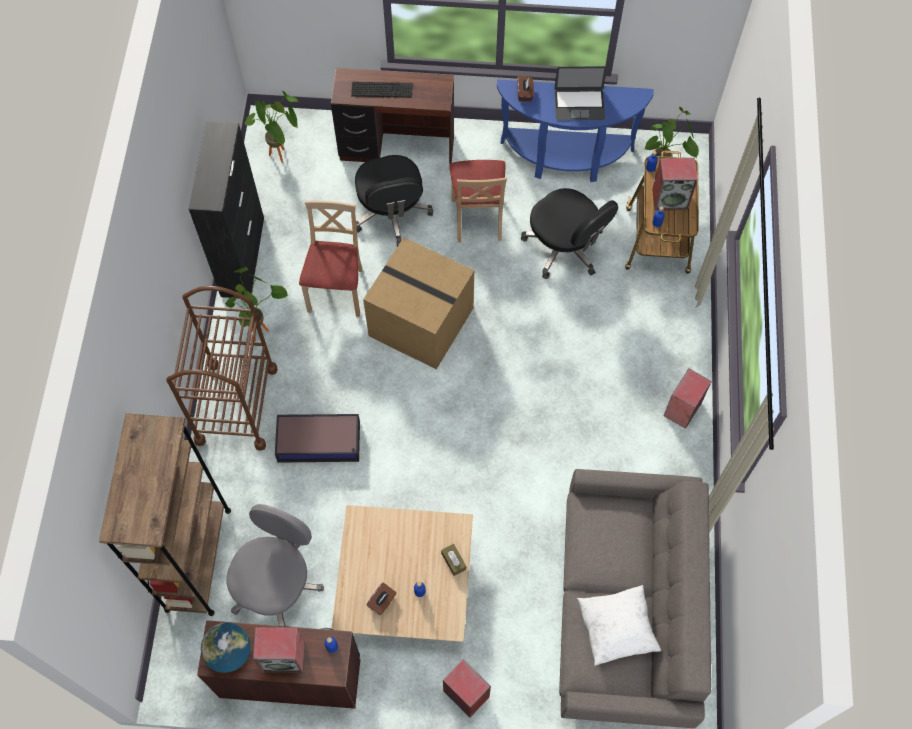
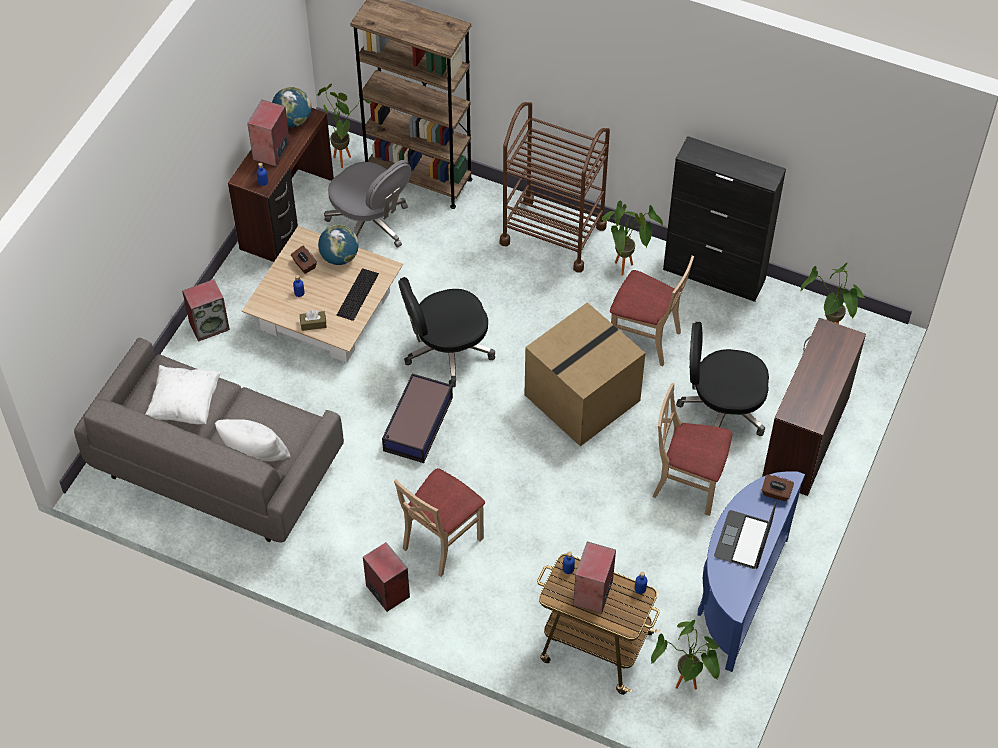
camera: 110 degrees right, 10 degrees down
storage box [275,414,360,463] -> storage box moved to [382,373,453,463]
keyboard [351,82,413,98] -> keyboard moved to [337,268,379,321]
black office chair [521,188,618,279] -> black office chair moved to [398,277,495,388]
none -> white pillow [215,419,290,462]
none -> potted plant [317,84,371,168]
none -> globe [318,225,359,265]
none -> beige chair [394,468,485,577]

